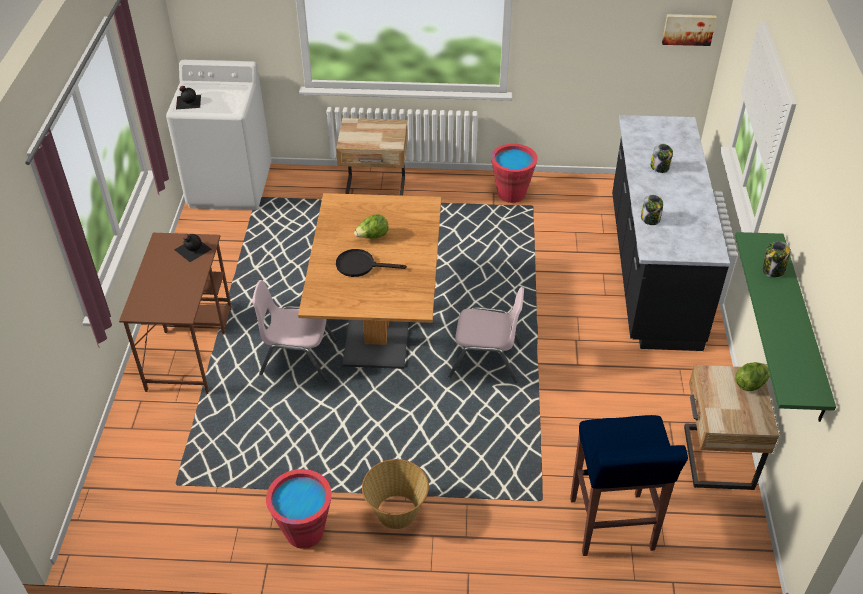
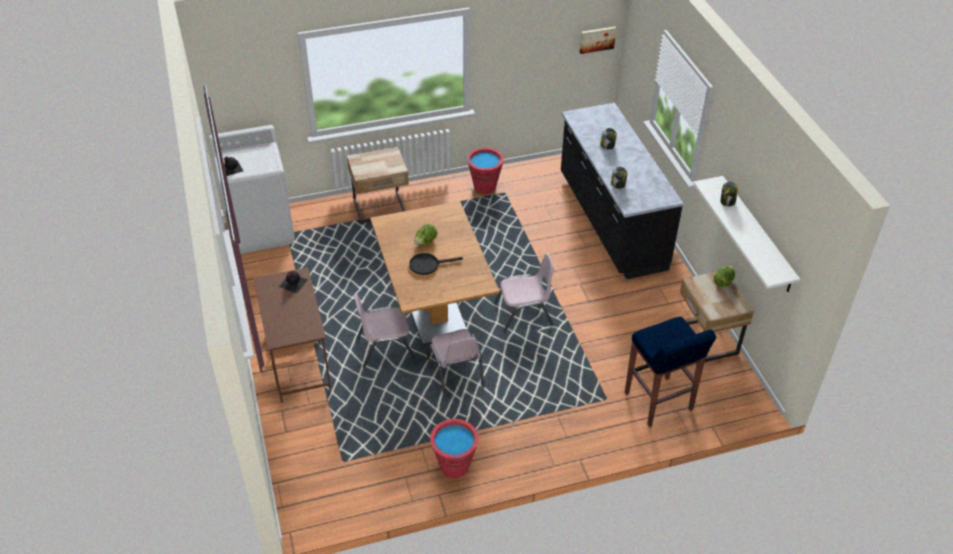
camera: 20 degrees left, 0 degrees up
basket [362,459,429,529] -> none
green shelf [735,232,836,422] -> white shelf [693,176,800,292]
none -> pink chair [427,329,485,398]

